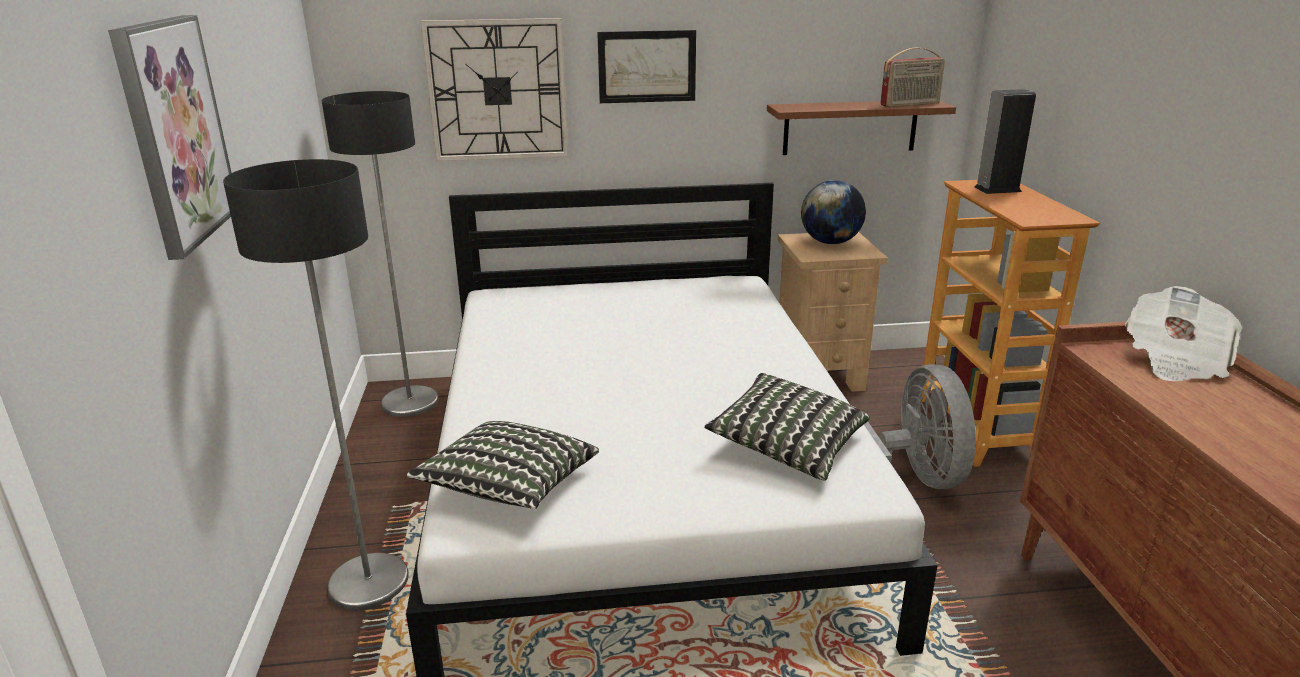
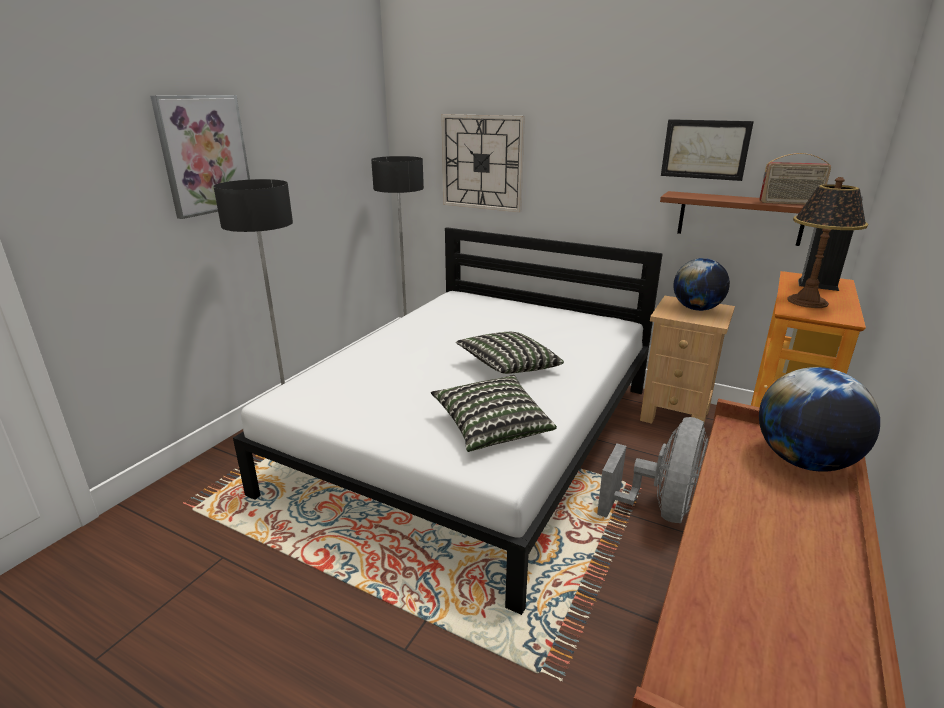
camera: 35 degrees right, 0 degrees up
pillow [407,421,599,509] -> pillow moved to [456,332,564,374]
picture [597,30,696,103] -> picture moved to [661,119,754,181]
newspaper [1125,286,1242,381] -> globe [759,367,880,471]
none -> table lamp [787,177,868,308]

